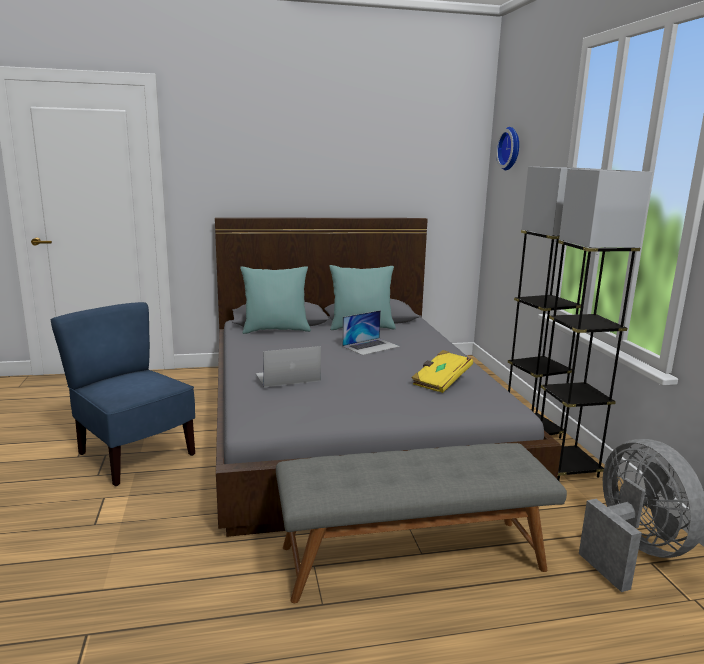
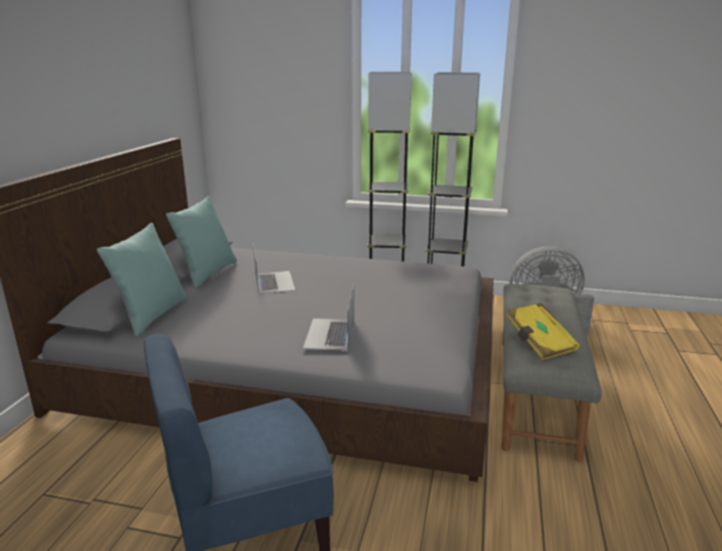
camera: 65 degrees left, 5 degrees up
yellow book [411,350,473,393] -> yellow book moved to [506,303,580,360]
wall clock [496,127,519,170] -> none

